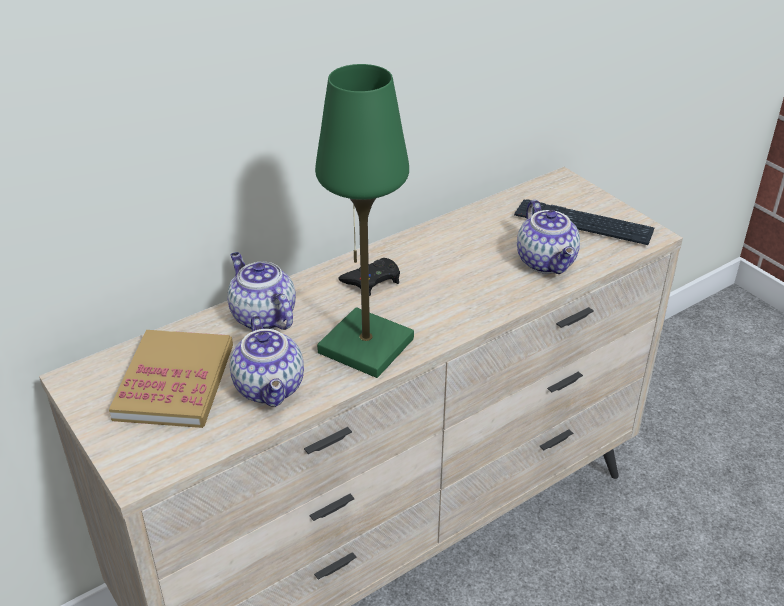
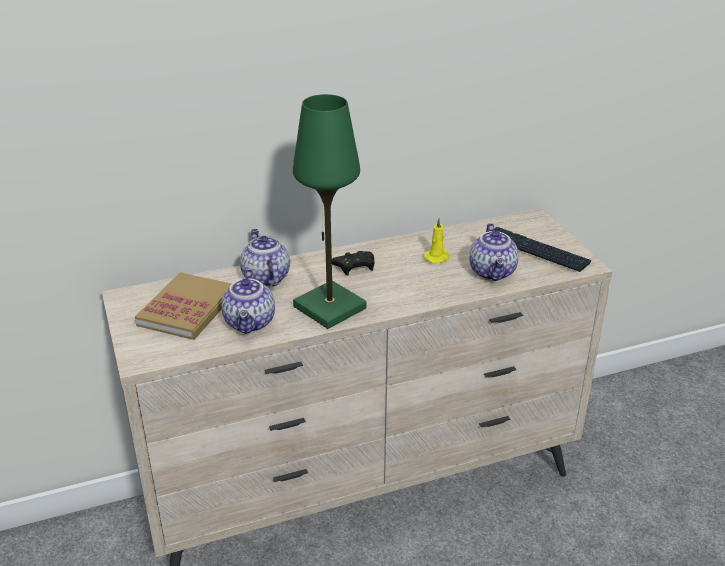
camera: 15 degrees right, 5 degrees down
none -> yellow candle [424,218,449,264]

